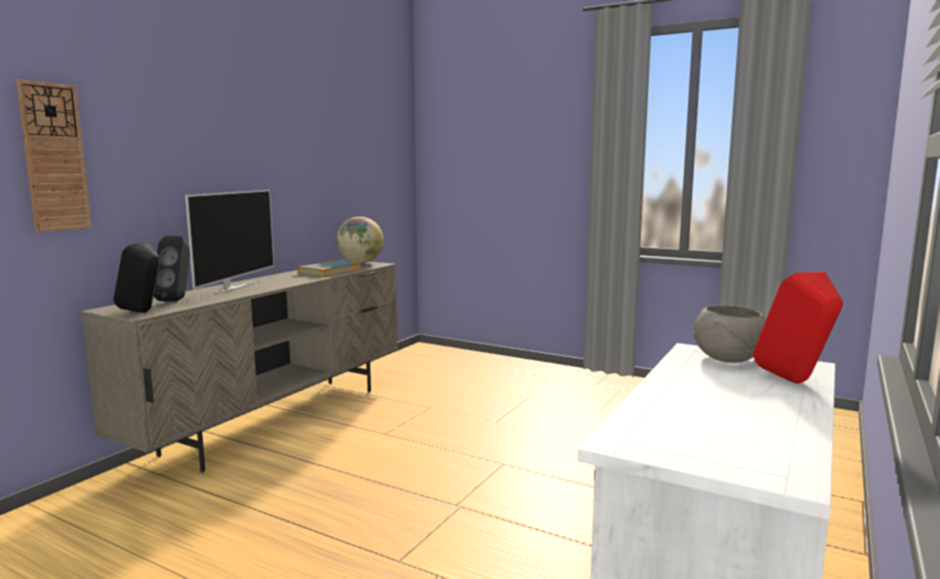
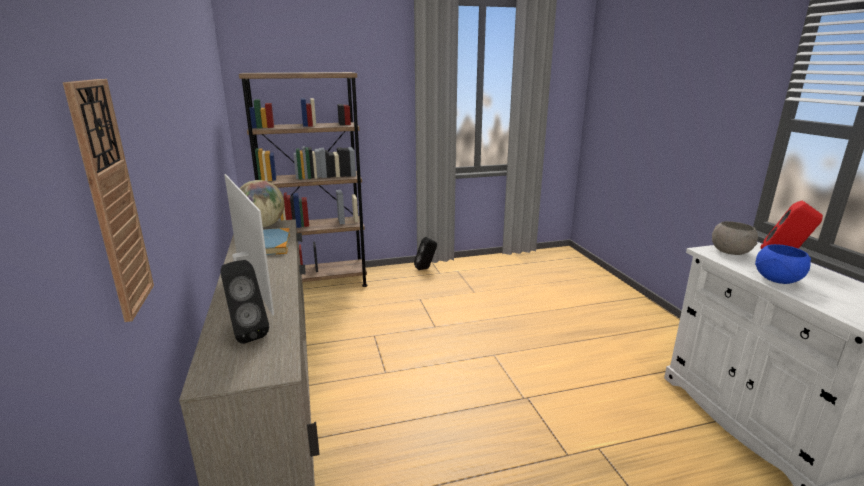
camera: 45 degrees left, 10 degrees up
black speaker [113,242,161,312] -> black speaker moved to [414,237,437,270]
none -> brown bookcase [239,72,367,287]
none -> blue bowl [755,244,811,284]

